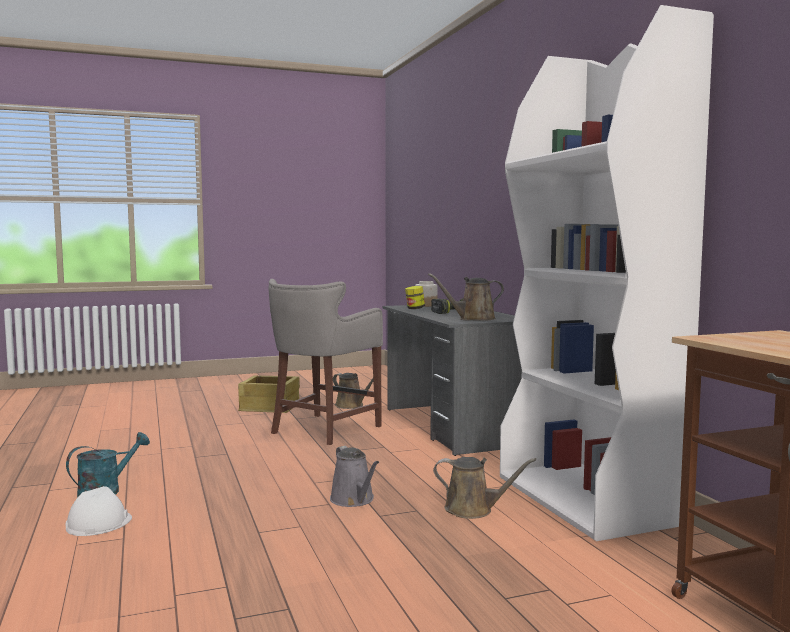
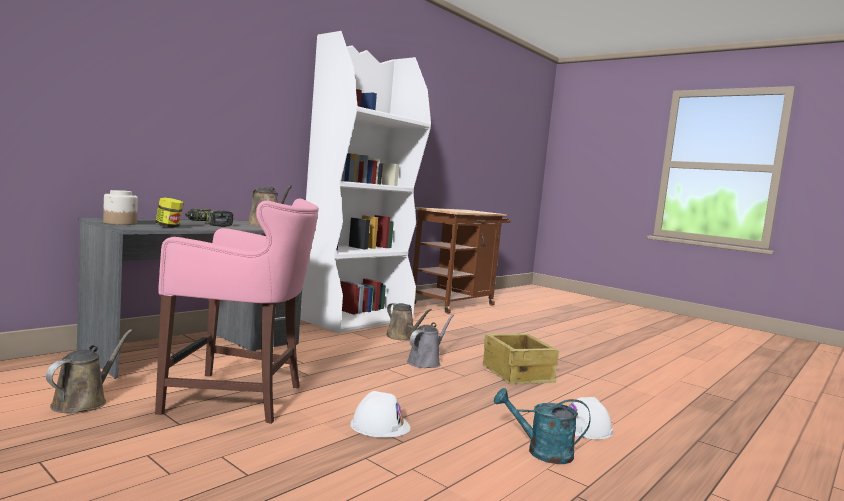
camera: 120 degrees left, 0 degrees up
crate [238,375,300,413] -> crate moved to [483,334,559,384]
grey stool [268,279,383,445] -> pink stool [155,199,319,424]
brown watering can [433,457,536,519] -> brown watering can turned 150 degrees clockwise [386,303,432,341]
none -> white hard hat [350,391,411,438]

